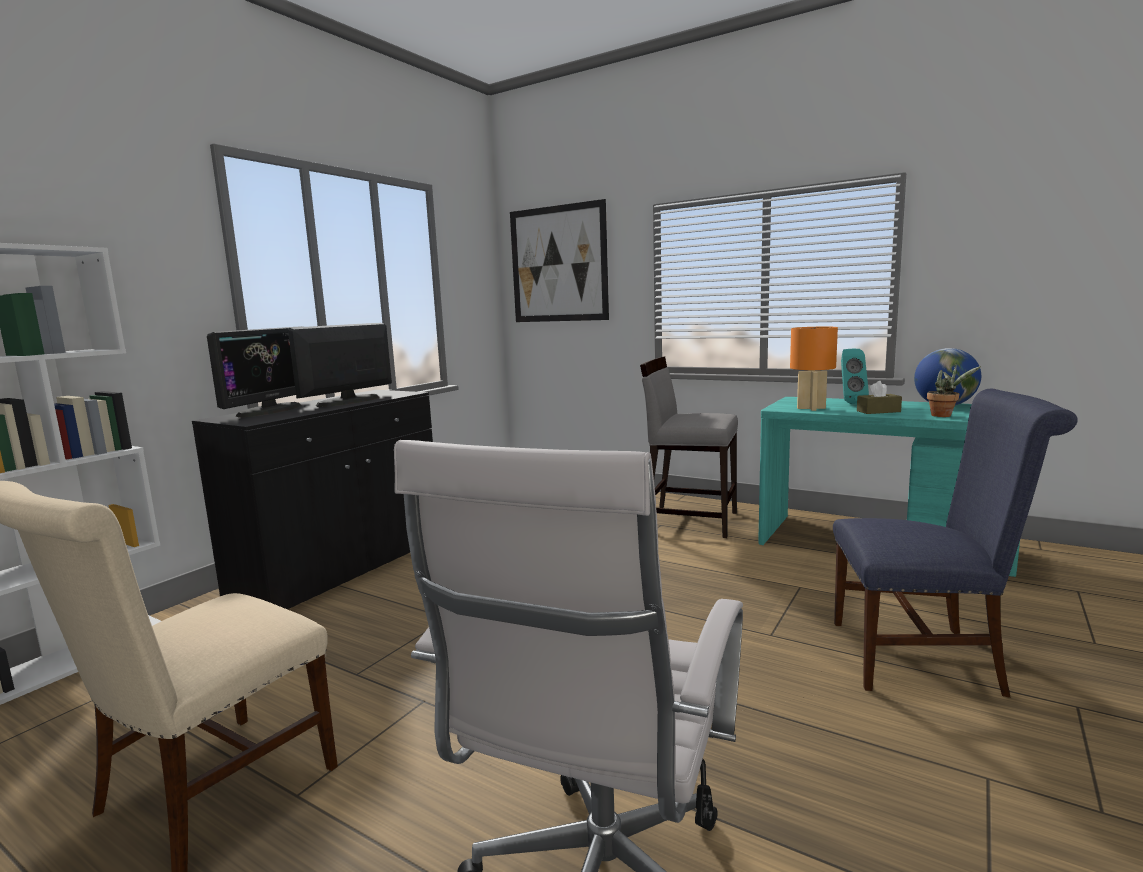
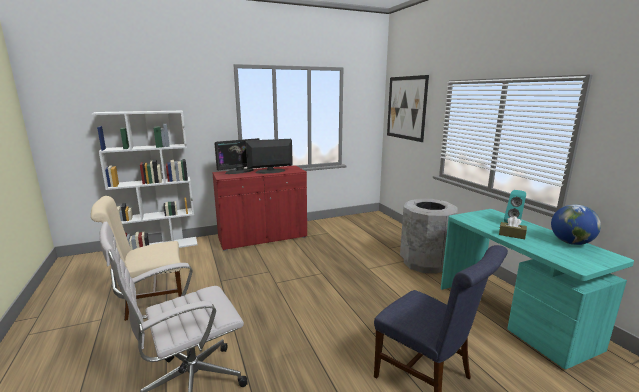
camera: 35 degrees right, 5 degrees up
black cabinet [192,390,433,609] -> red cabinet [212,165,307,251]
grey chair [640,356,738,538] -> grey trash can [400,199,458,273]
orange table lamp [790,327,838,411] -> none
potted plant [927,364,981,417] -> none

